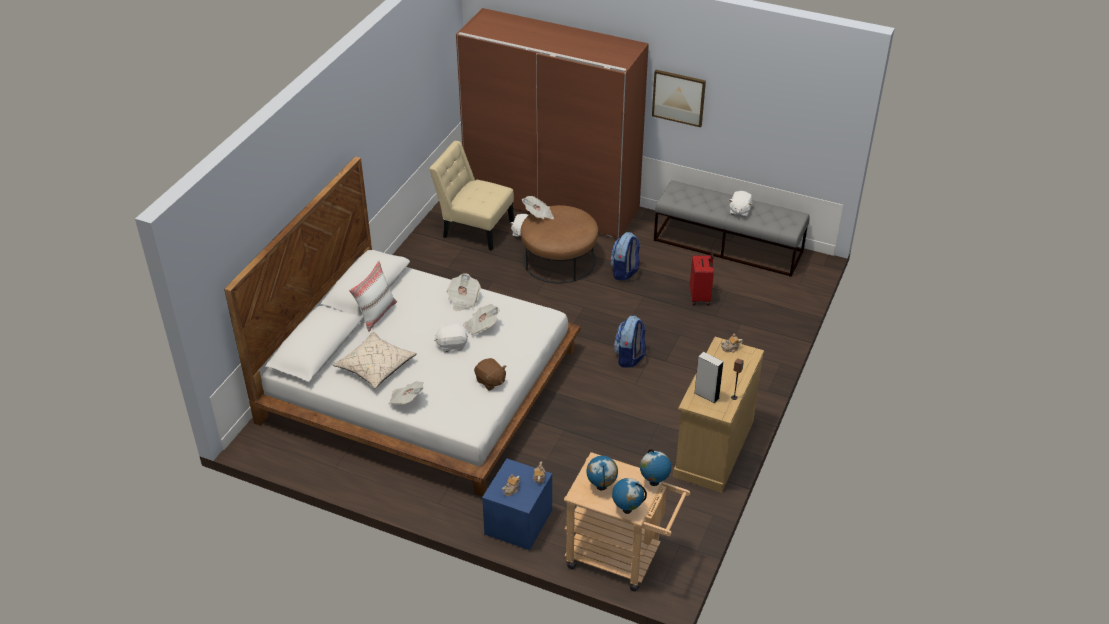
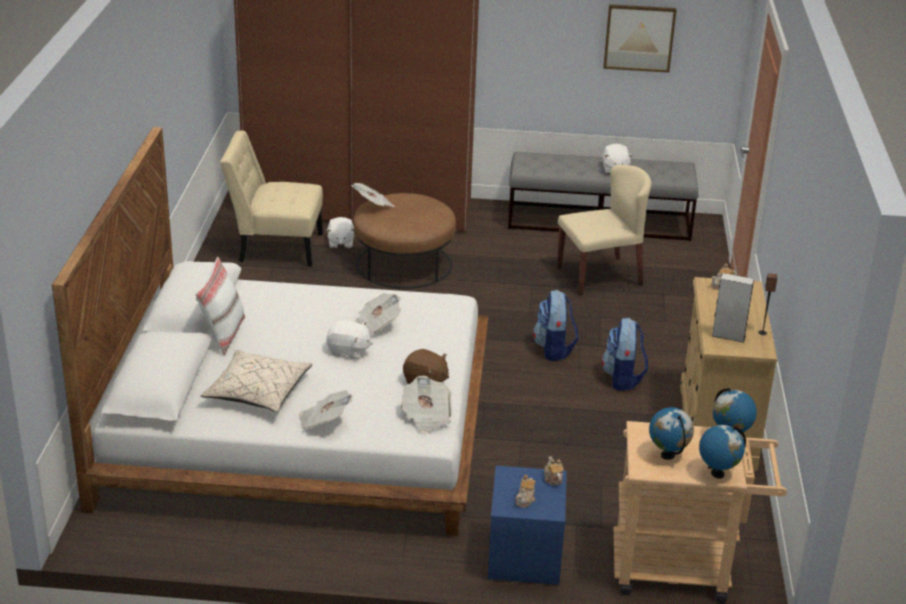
camera: 20 degrees left, 10 degrees down
white plush toy [434,324,468,352] -> white plush toy turned 135 degrees counterclockwise [326,320,373,360]
newspaper [447,273,481,311] -> newspaper moved to [401,376,452,434]
backpack [610,232,640,280] -> backpack moved to [602,318,648,391]
picture [652,70,706,127] -> picture moved to [603,4,676,73]
red suitcase [690,250,714,306] -> beige chair [557,165,652,295]

